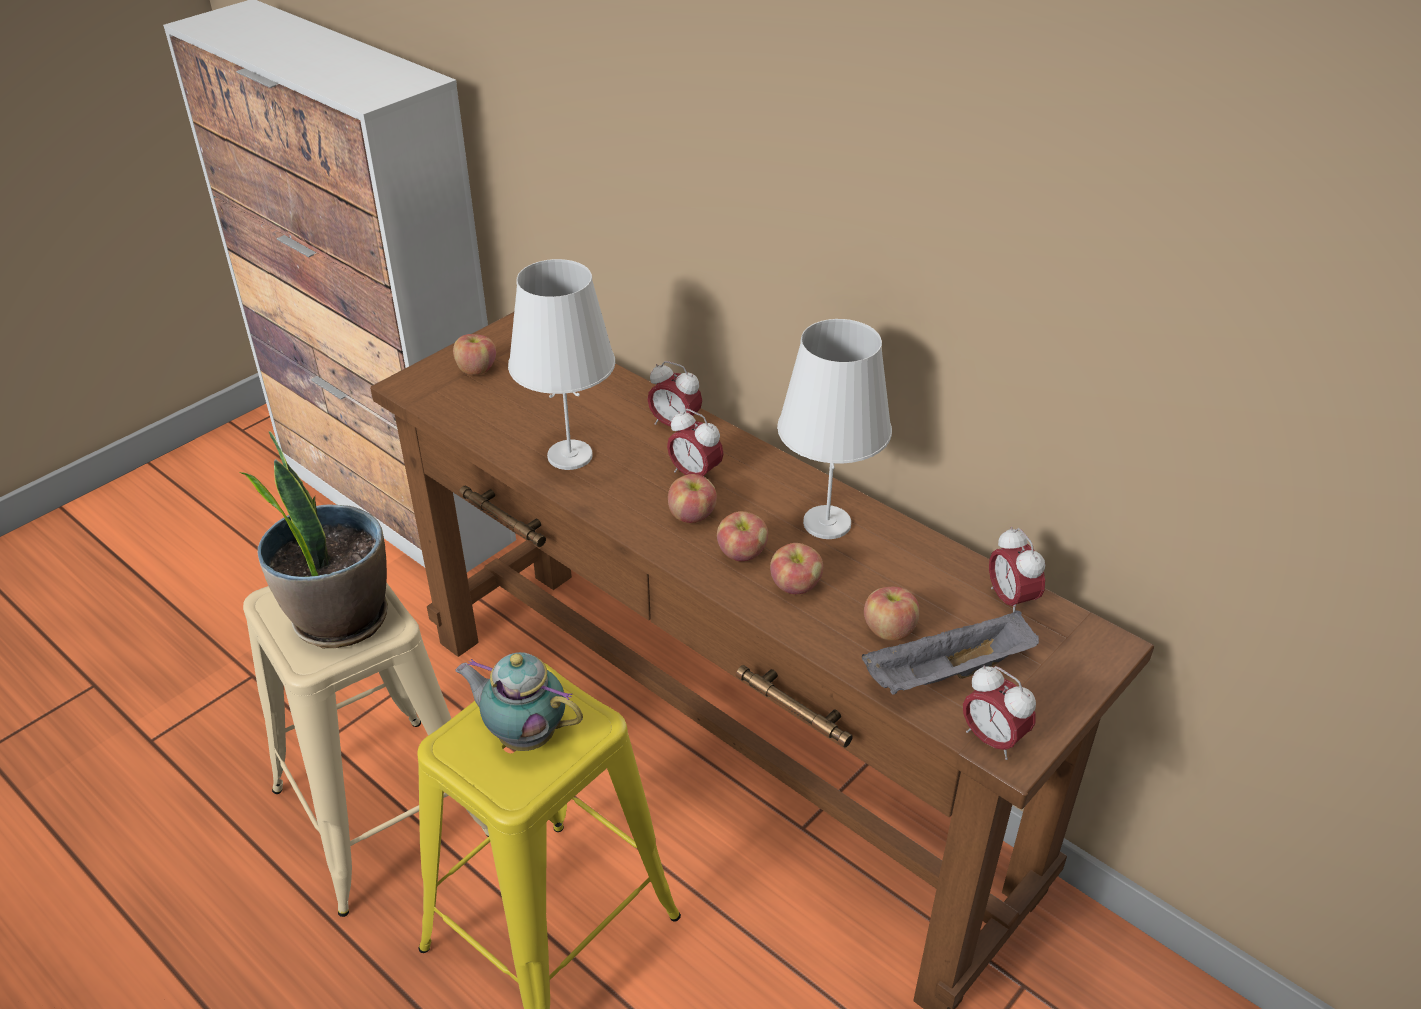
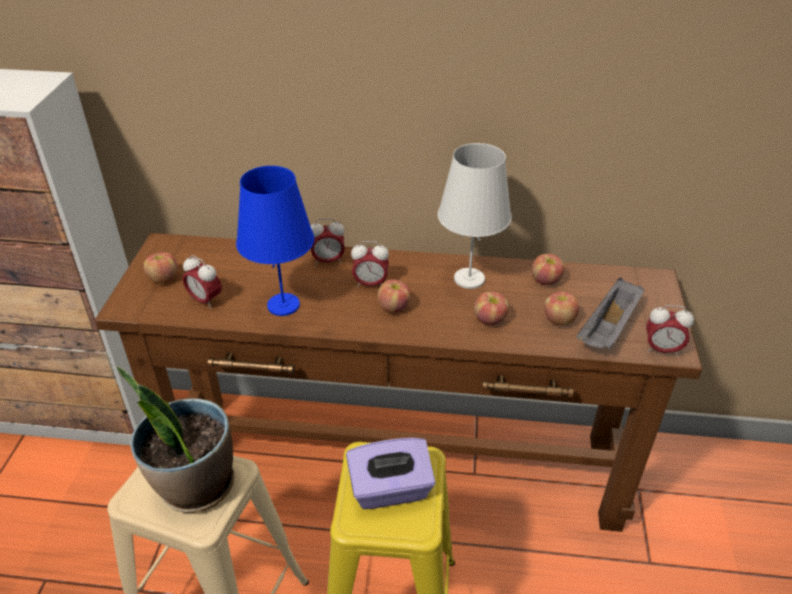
camera: 35 degrees left, 0 degrees up
teapot [455,652,583,751] -> purple tissue box [346,438,435,509]
white table lamp [508,259,615,470] -> blue table lamp [236,166,314,316]
apple [717,511,768,561] -> apple moved to [531,254,564,285]
alarm clock [989,527,1046,612] -> alarm clock moved to [183,255,222,309]

